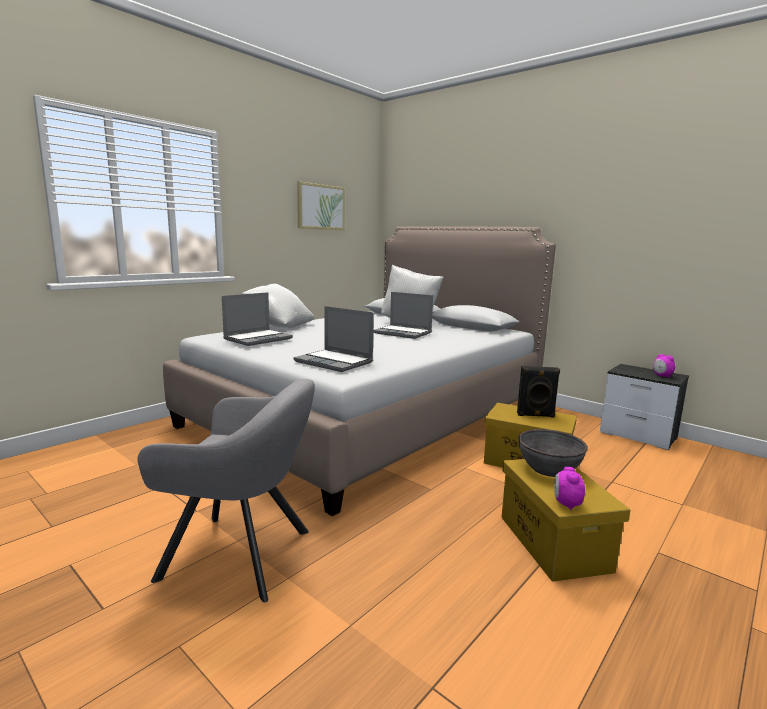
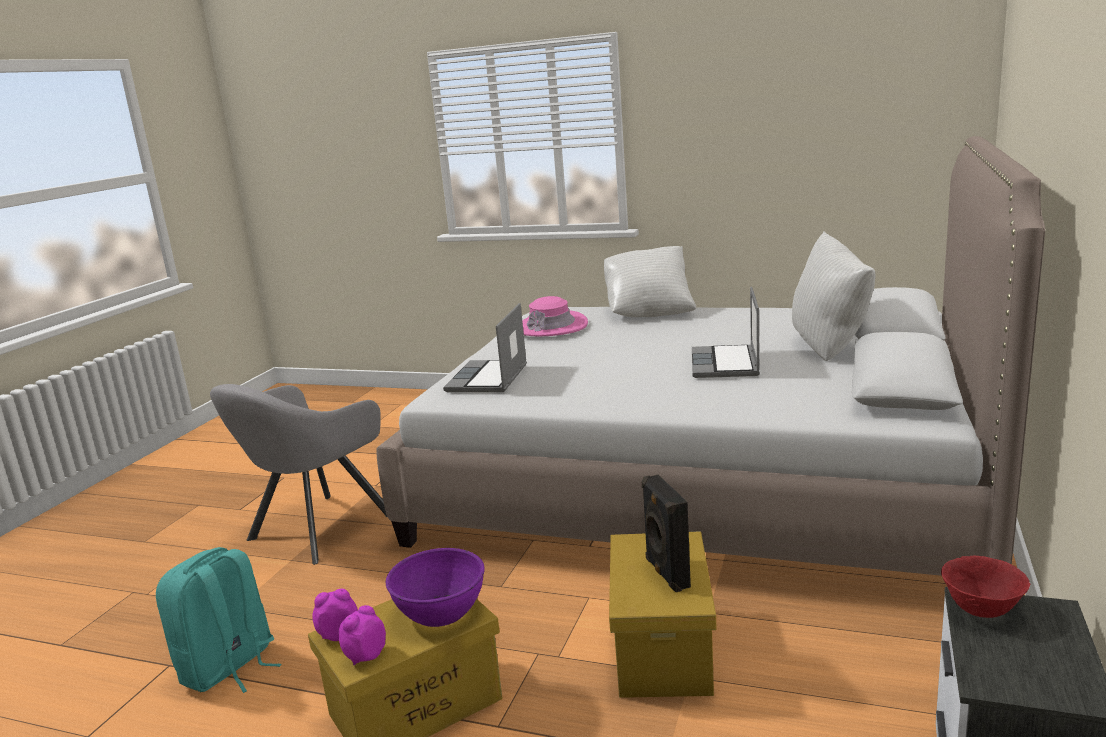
camera: 70 degrees right, 5 degrees up
grey armchair [138,379,315,602] -> grey armchair turned 45 degrees clockwise [210,384,387,565]
laptop [222,292,293,346] -> pink hat [522,296,588,336]
picture [297,181,345,230] -> none
grey bowl [518,429,588,477] -> purple bowl [386,548,485,627]
alarm clock [653,354,675,378] -> alarm clock moved to [339,605,386,665]
none -> turquoise backpack [156,547,282,693]
none -> red bowl [941,556,1030,618]

